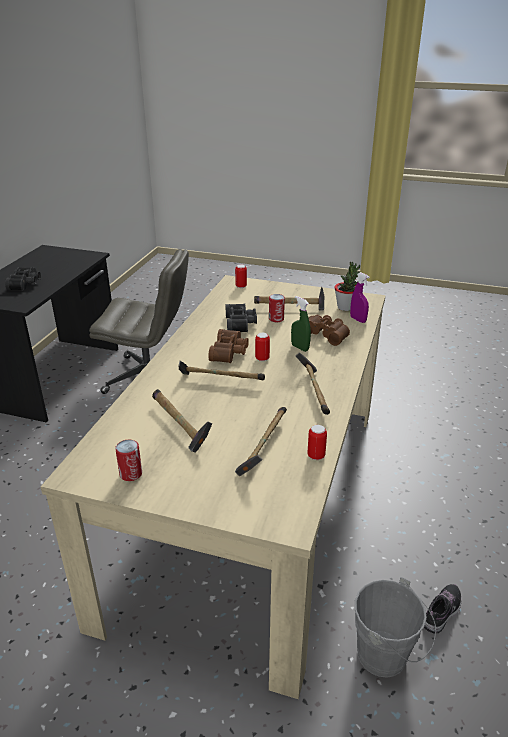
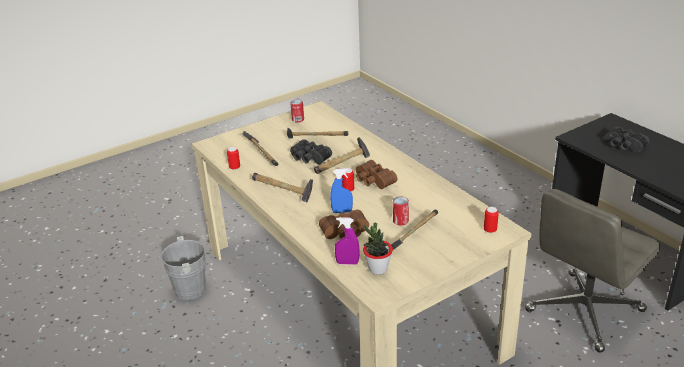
camera: 130 degrees right, 0 degrees up
black binoculars [225,304,257,332] -> black binoculars moved to [290,139,332,164]
green spray bottle [291,296,311,352] -> blue spray bottle [330,168,353,213]
shoe [424,584,461,634] -> none

